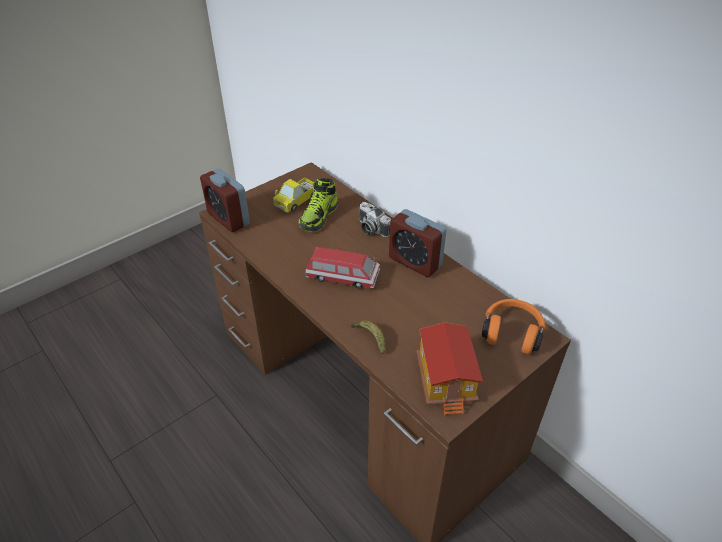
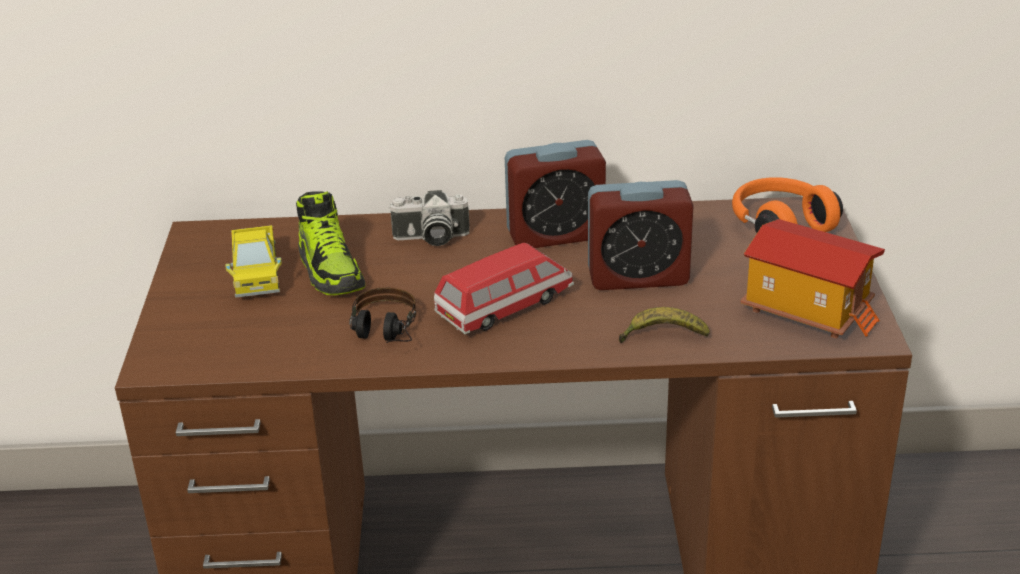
camera: 50 degrees left, 10 degrees down
alarm clock [200,168,250,232] -> alarm clock moved to [588,180,694,290]
none -> headphones [349,287,416,343]

